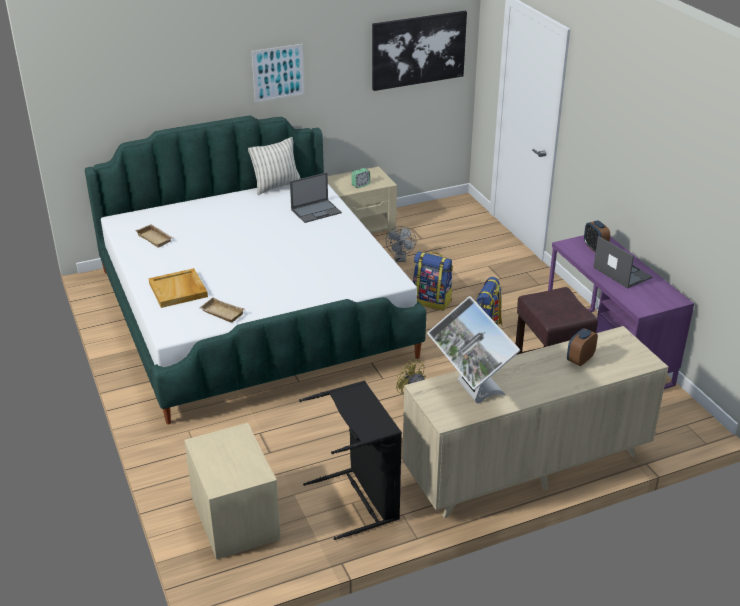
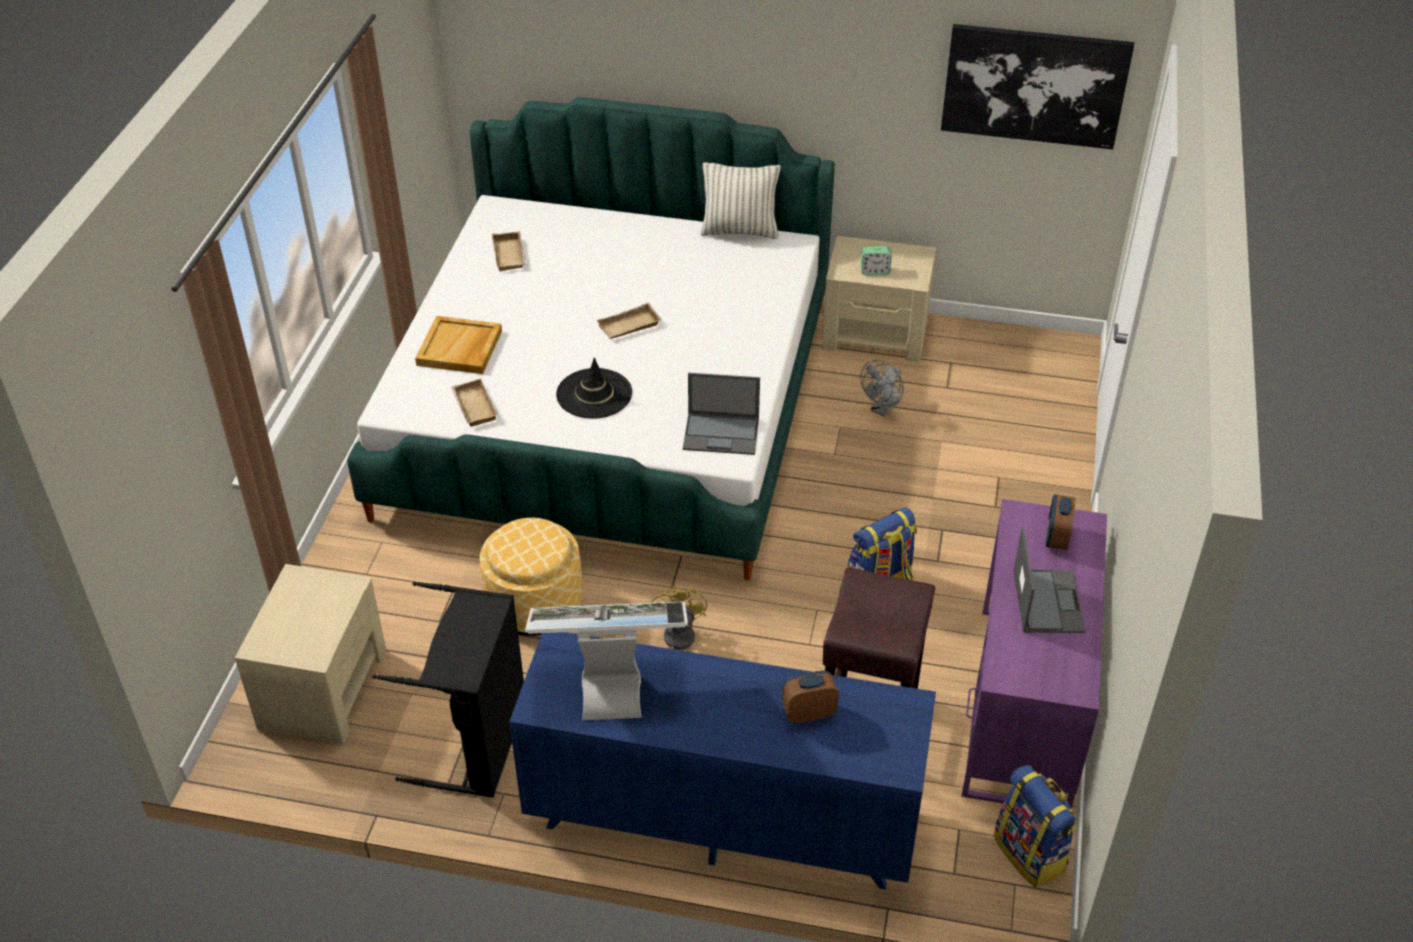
camera: 35 degrees right, 10 degrees up
picture [251,44,305,102] -> none
laptop [290,172,342,223] -> laptop moved to [683,373,760,455]
beige dresser [402,326,668,518] -> blue dresser [509,632,936,889]
backpack [413,251,453,310] -> backpack moved to [994,765,1077,888]
monitor [427,296,520,403] -> monitor turned 75 degrees clockwise [525,601,688,720]
none -> ottoman [479,518,582,636]
none -> black hat [556,358,632,419]
none -> beige tray [596,302,662,339]

